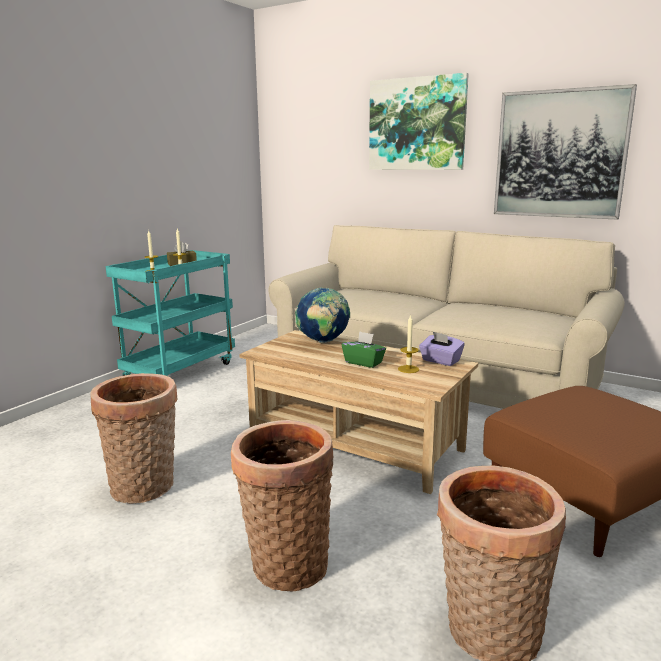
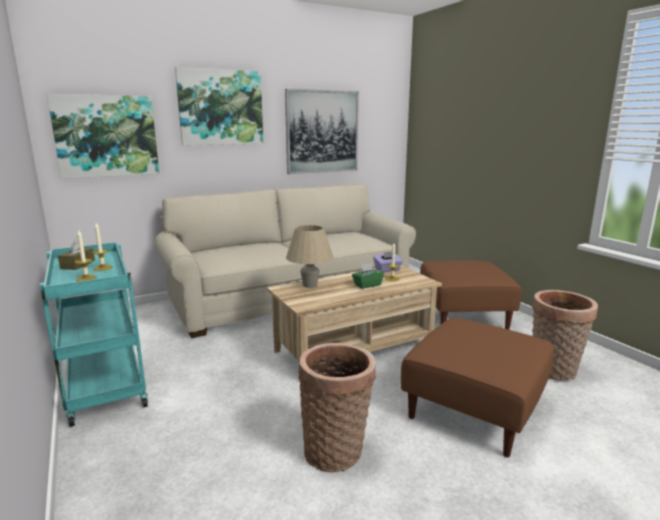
camera: 60 degrees left, 0 degrees up
basket [231,420,334,591] -> brown ottoman [401,318,554,457]
globe [295,288,350,343] -> beige table lamp [286,225,333,288]
none -> picture [47,94,159,179]

